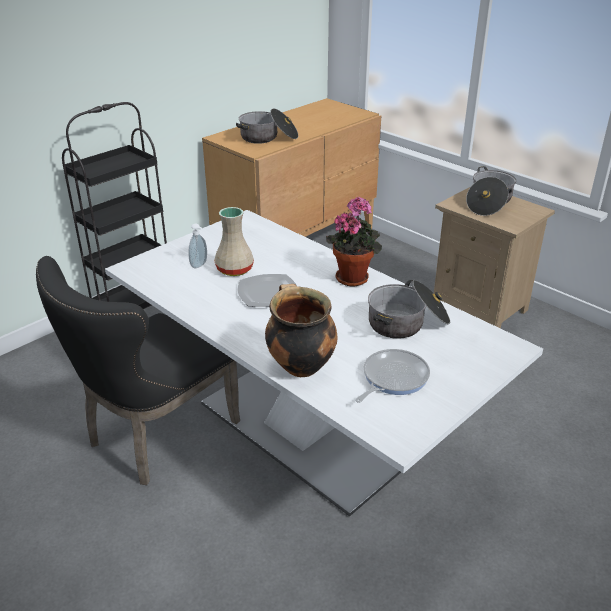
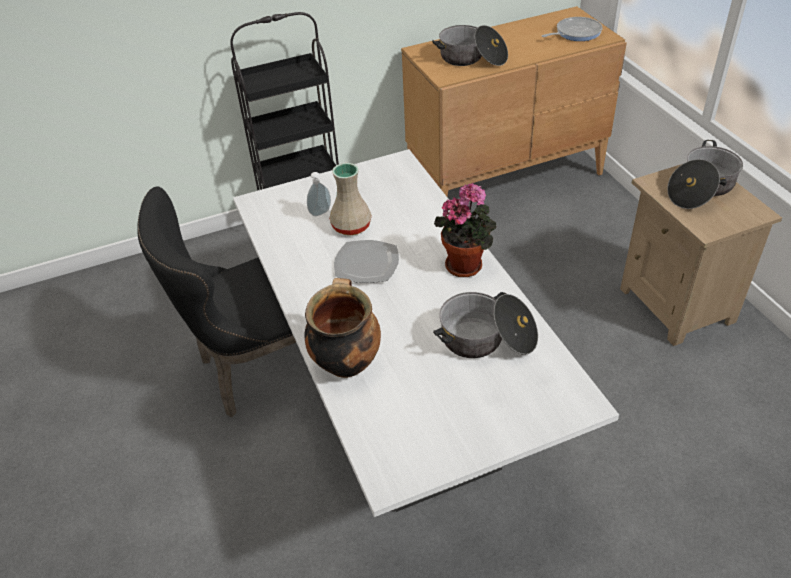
camera: 25 degrees right, 10 degrees up
frying pan [355,349,430,403] -> frying pan moved to [542,17,603,41]

